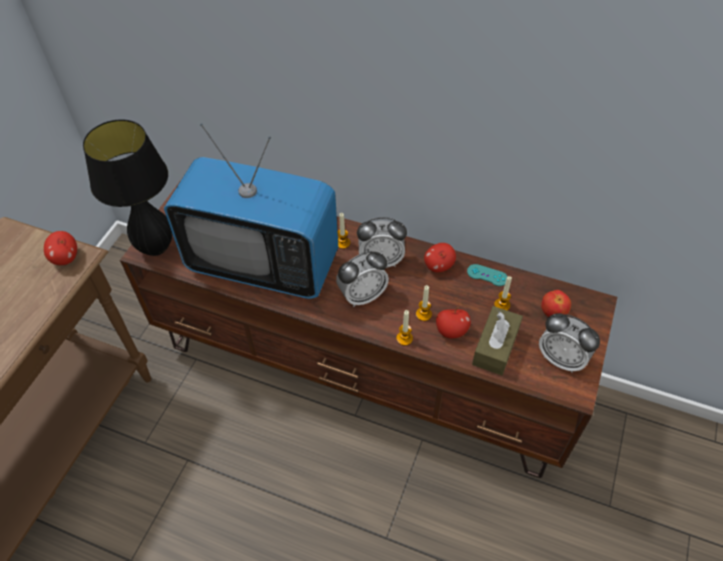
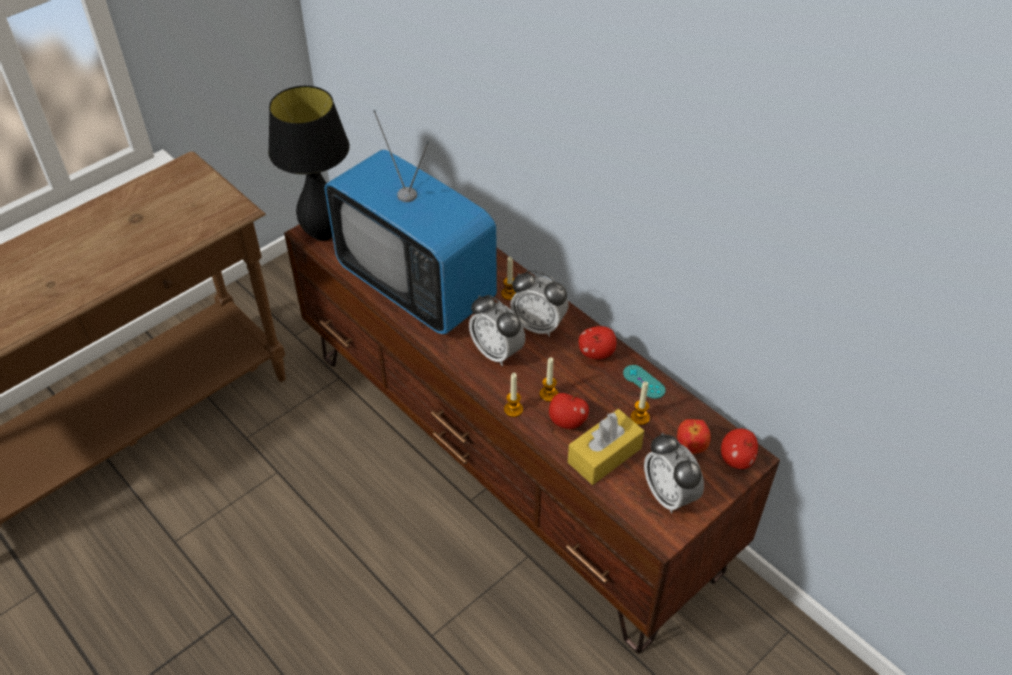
camera: 25 degrees right, 5 degrees down
apple [44,231,77,265] -> apple moved to [721,429,758,469]
alarm clock [336,251,389,307] -> alarm clock turned 45 degrees clockwise [469,295,525,366]
brown tissue box [472,306,523,375] -> yellow tissue box [568,409,644,485]

